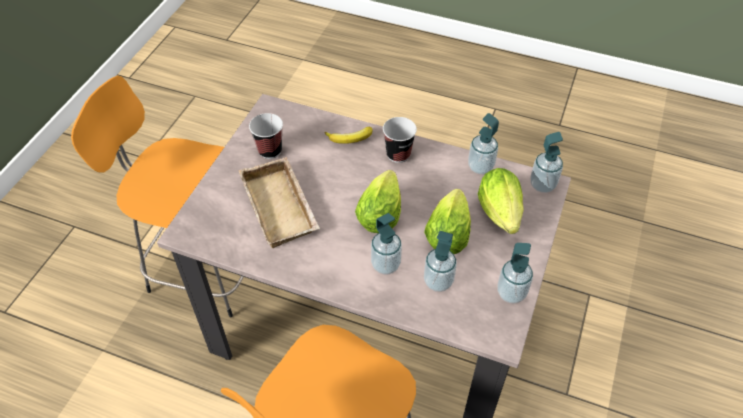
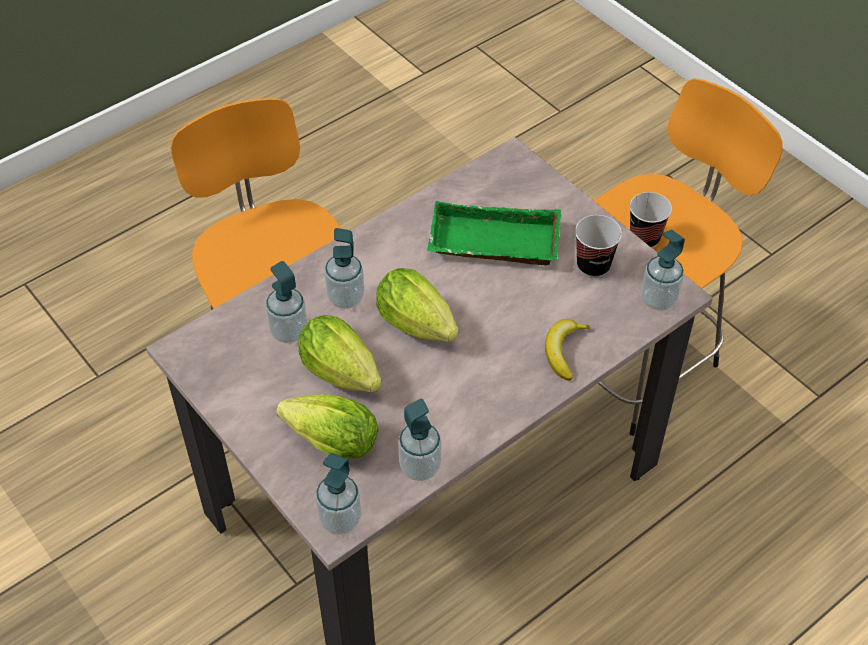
camera: 120 degrees right, 0 degrees up
beige tray [239,157,320,248] -> green tray [427,201,561,265]
cup [383,117,417,163] -> cup moved to [630,192,672,248]
soap dispenser [497,243,533,304] -> soap dispenser moved to [641,230,685,310]

